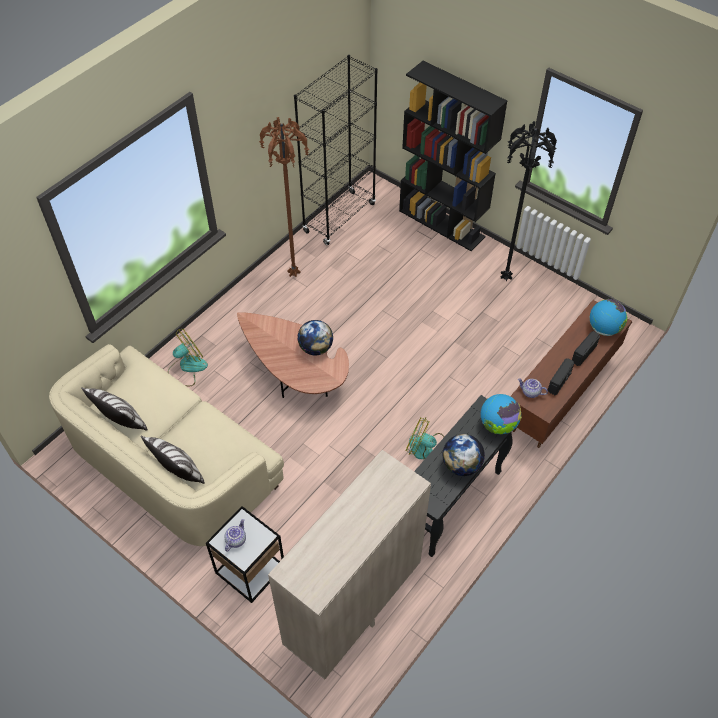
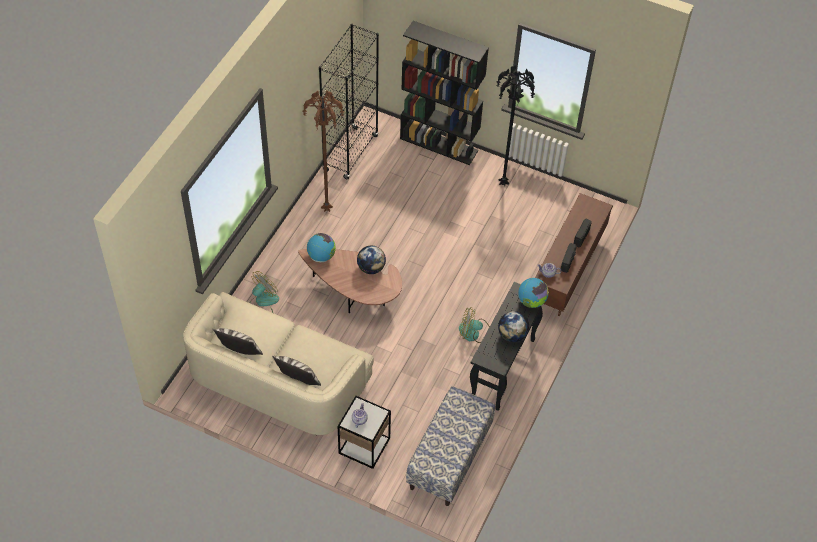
camera: 15 degrees left, 0 degrees up
beige cabinet [268,450,431,680] -> bench [406,386,495,506]
globe [589,299,627,336] -> globe moved to [307,233,336,262]

